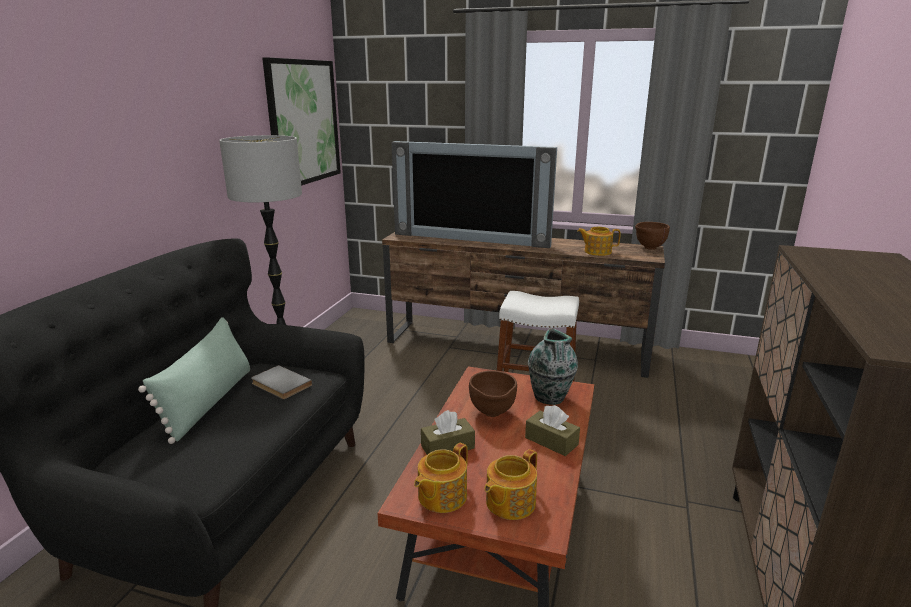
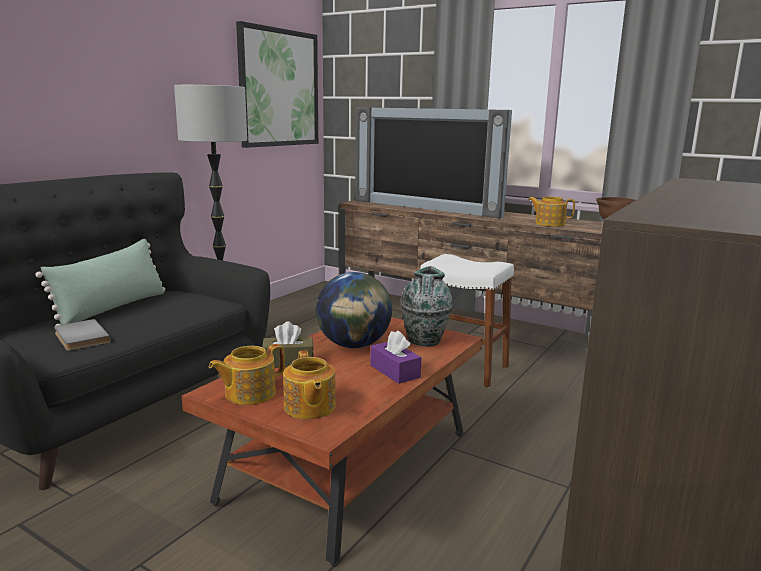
camera: 15 degrees right, 5 degrees down
grey book [251,365,312,399] -> grey book moved to [54,319,111,351]
brown bowl [469,371,517,417] -> globe [316,272,392,348]
teapot [484,449,537,520] -> teapot turned 75 degrees counterclockwise [283,351,336,419]
brown tissue box [525,405,580,456] -> purple tissue box [370,330,421,384]

